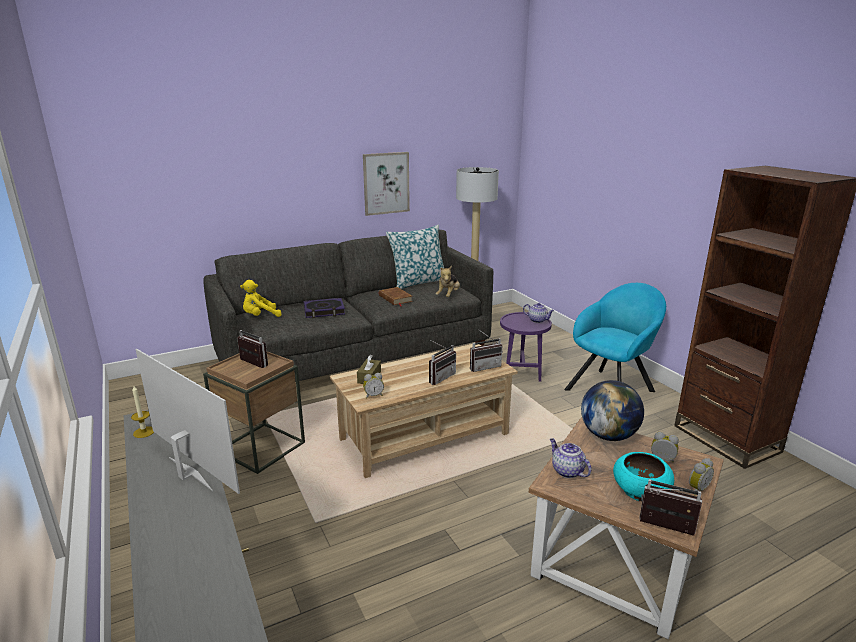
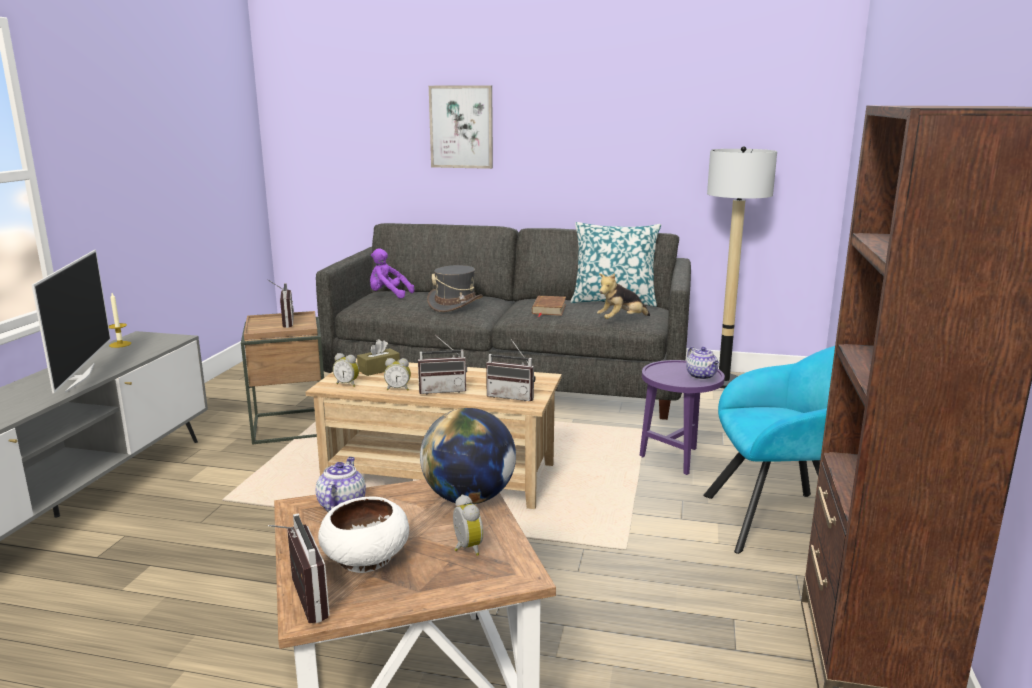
camera: 40 degrees right, 5 degrees down
yellow plush toy [240,280,282,317] -> purple plush toy [370,248,414,298]
book [304,298,345,318] -> grey hat [427,265,483,312]
picture [363,152,410,216] -> picture moved to [429,85,493,169]
turquoise bowl [613,452,674,501] -> white bowl [318,496,409,573]
alarm clock [689,458,714,496] -> alarm clock moved to [384,358,411,391]

